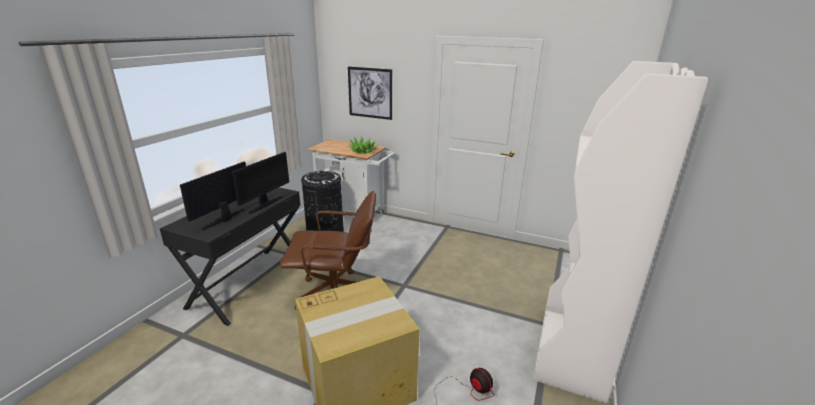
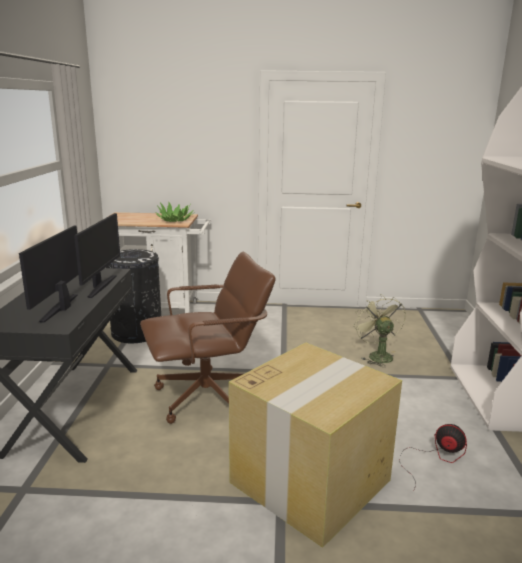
camera: 20 degrees left, 5 degrees down
picture [348,67,392,120] -> none
none -> green fan [353,294,406,367]

